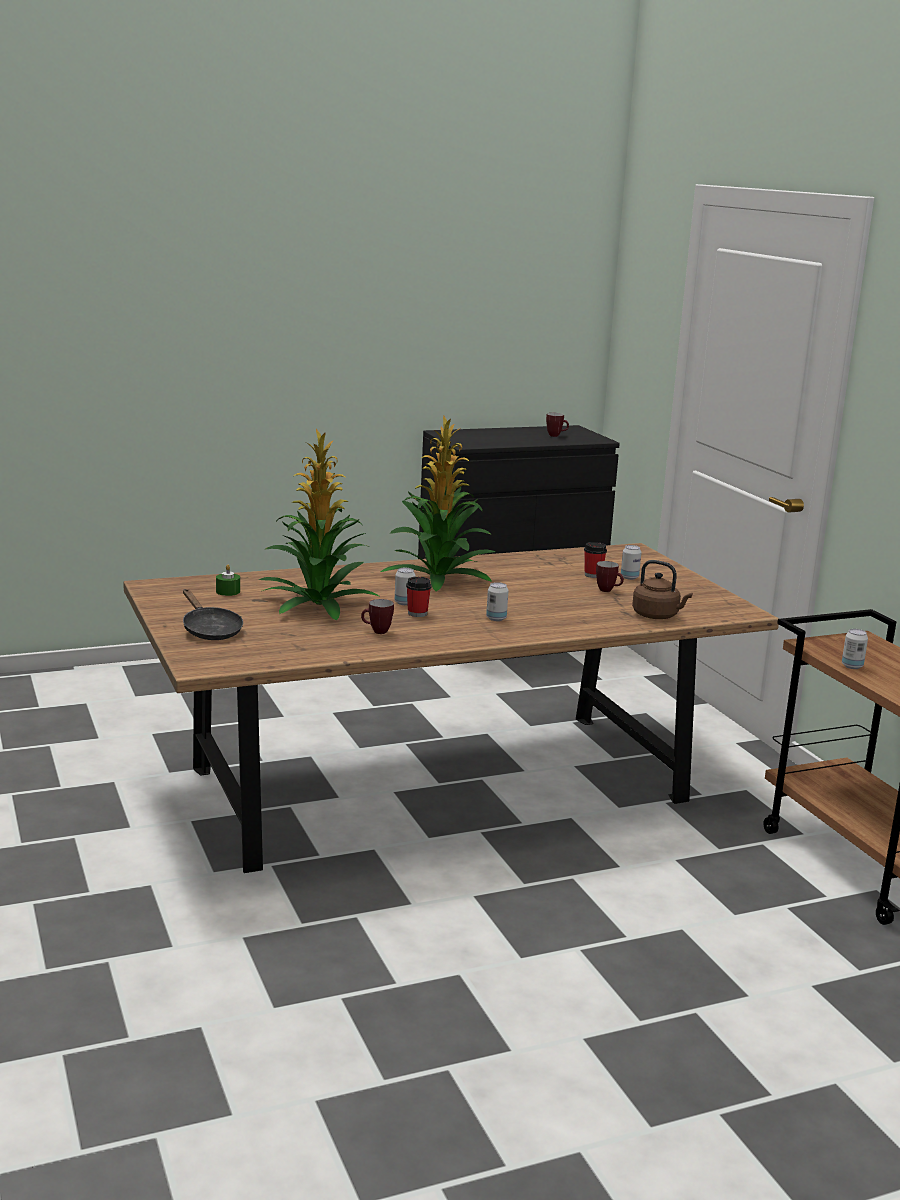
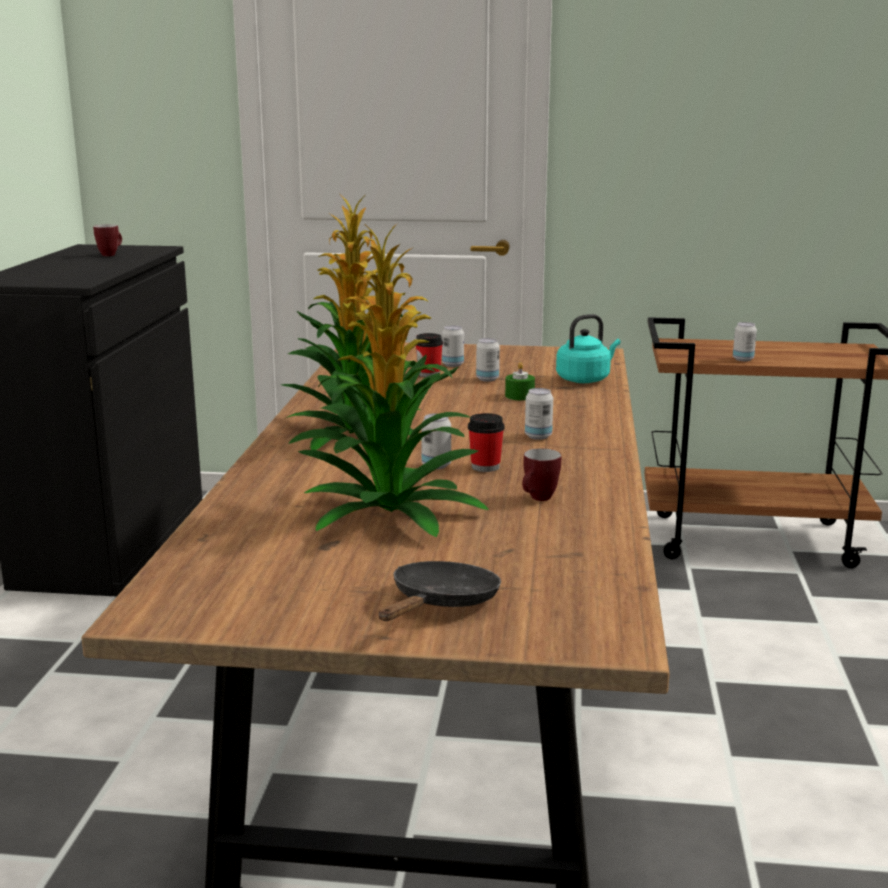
camera: 60 degrees left, 0 degrees up
black frying pan [183,589,243,640] -> black frying pan turned 60 degrees counterclockwise [379,561,501,621]
green candle [216,564,240,596] -> green candle moved to [505,362,535,400]
mug [596,561,624,592] -> can [476,338,500,382]
brown kettle [632,560,693,619] -> turquoise kettle [556,314,620,383]

